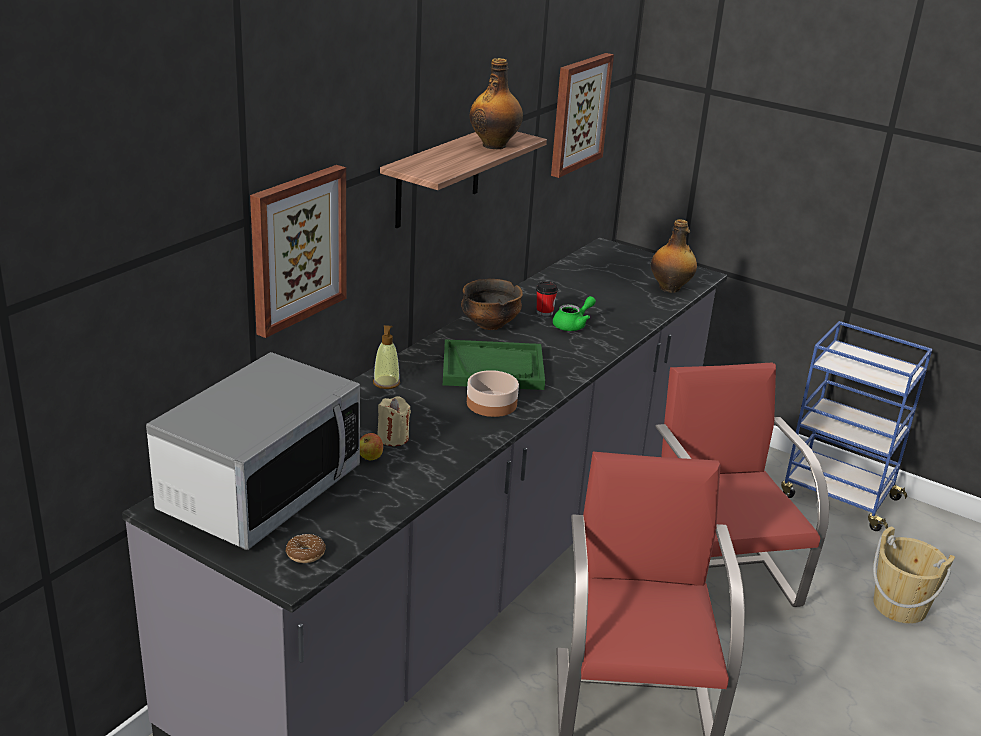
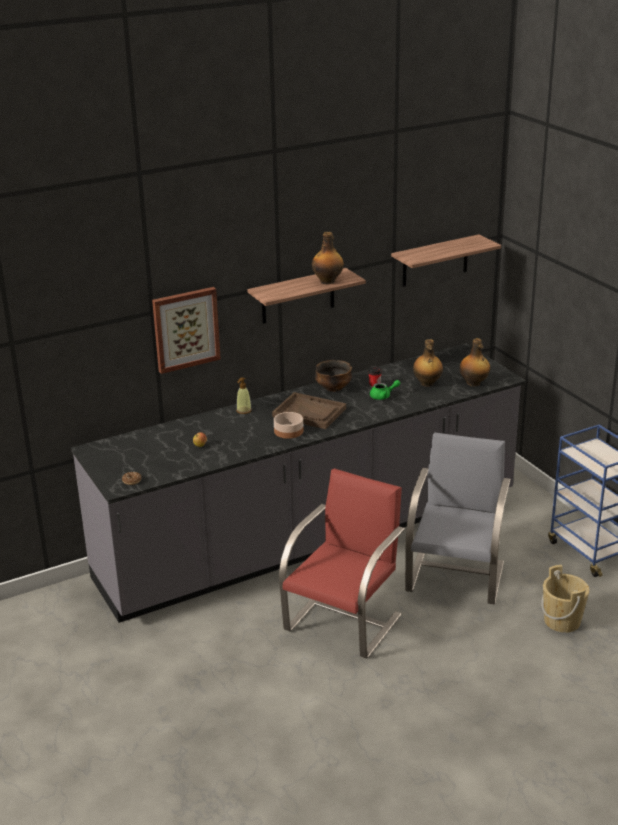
camera: 30 degrees right, 0 degrees up
microwave [146,352,360,550] -> none
beige candle [377,396,411,446] -> none
green tray [443,339,545,390] -> brown tray [272,392,346,429]
picture [551,53,614,178] -> shelf [391,234,501,287]
red chair [655,363,829,607] -> grey chair [405,432,510,604]
none -> bottle [413,339,443,387]

